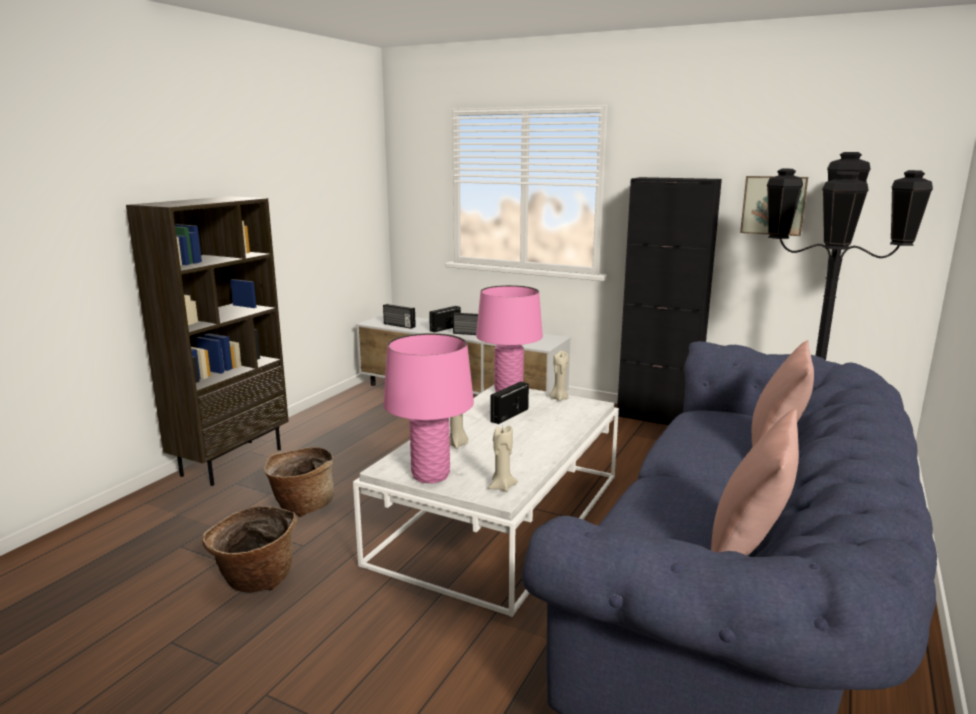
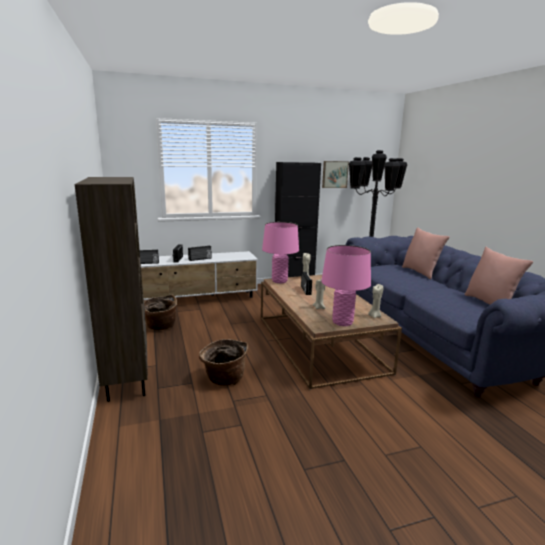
camera: 45 degrees left, 0 degrees up
basket [202,506,297,593] -> basket moved to [144,295,177,330]
white coffee table [353,385,619,617] -> brown coffee table [261,275,402,389]

